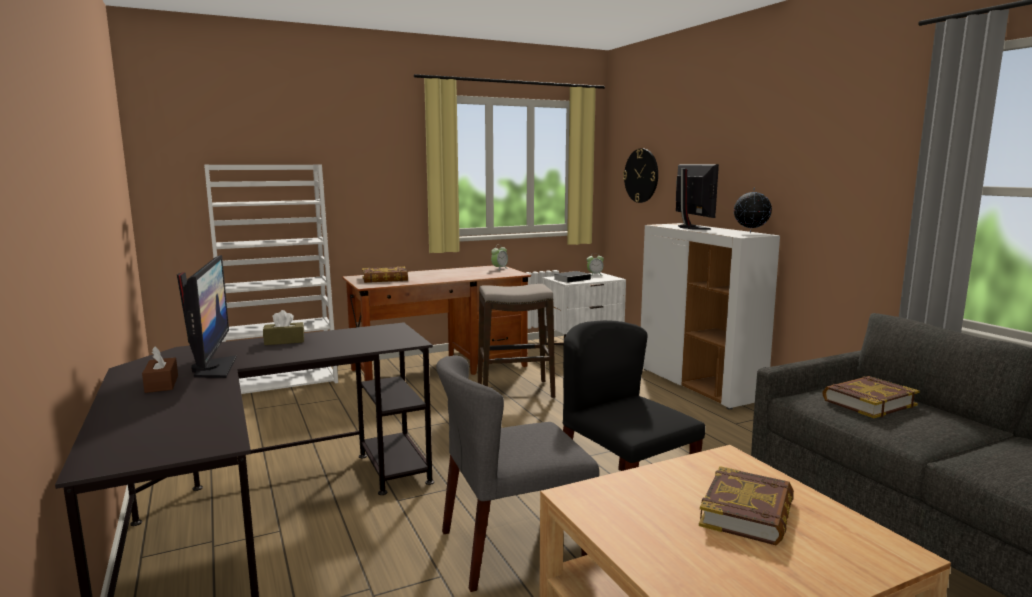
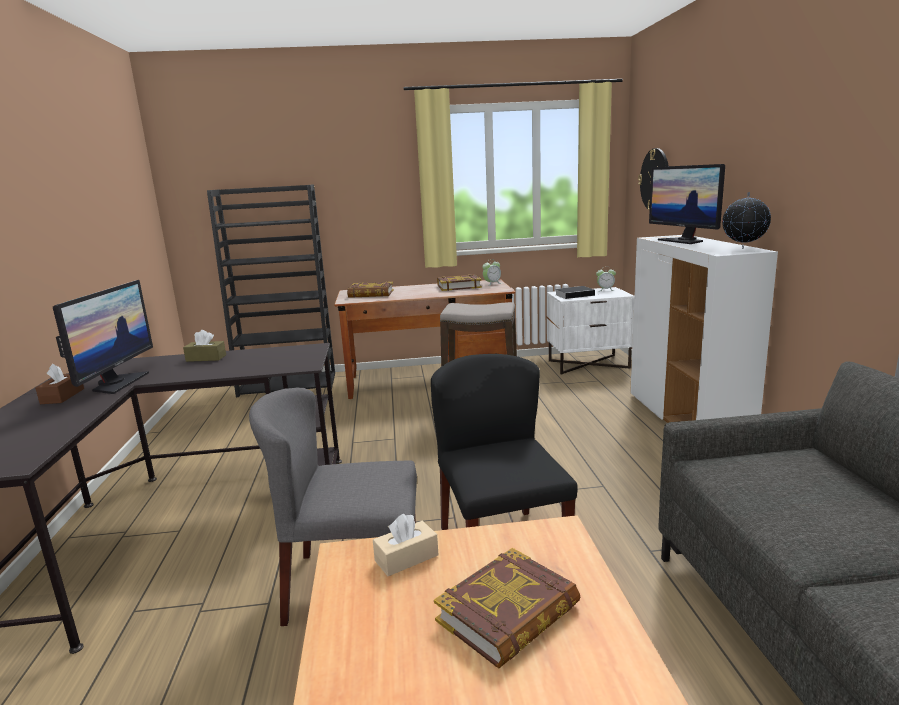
camera: 20 degrees right, 5 degrees up
white bookcase [204,164,338,394] -> black bookcase [207,184,335,397]
monitor [676,164,719,230] -> monitor turned 150 degrees clockwise [649,164,725,244]
book [822,376,919,418] -> book moved to [437,274,482,291]
none -> beige tissue box [373,514,438,576]

